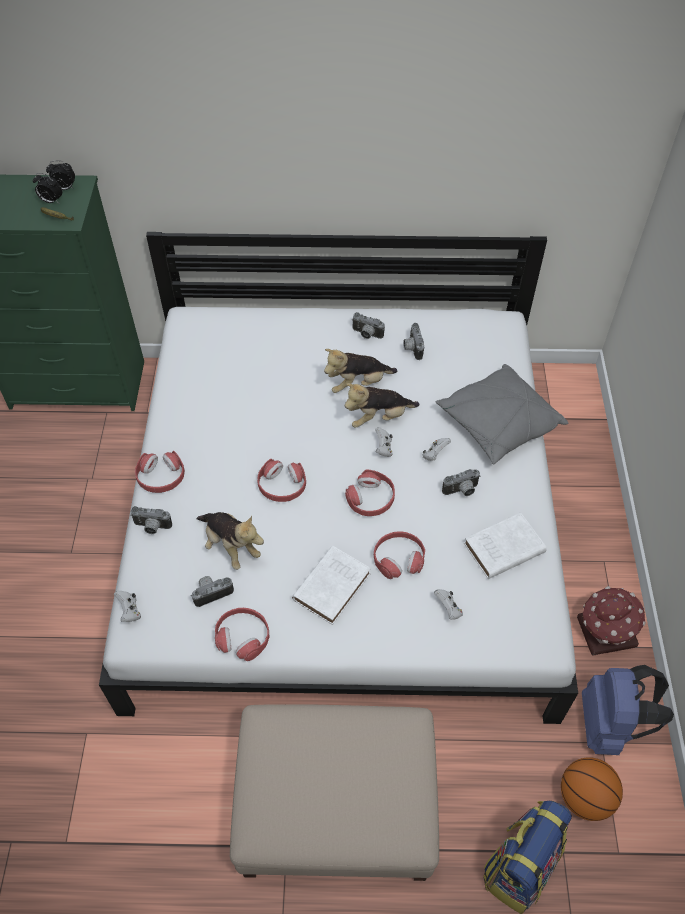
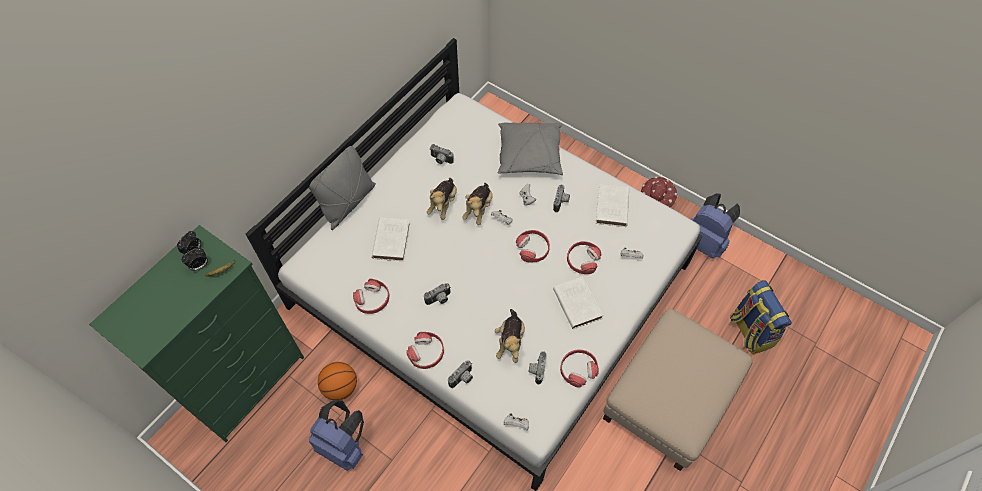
camera: 55 degrees left, 5 degrees up
plush toy [196,512,264,570] -> plush toy turned 105 degrees clockwise [495,309,525,363]
red headphones [257,459,306,502] -> red headphones moved to [353,278,389,314]
camera [352,312,385,339] -> camera moved to [424,283,451,305]
basketball [561,757,623,821] -> basketball moved to [318,362,357,400]
none -> grey pillow [302,136,376,230]
none -> blue backpack [309,400,364,471]
none -> white book [372,217,410,261]

